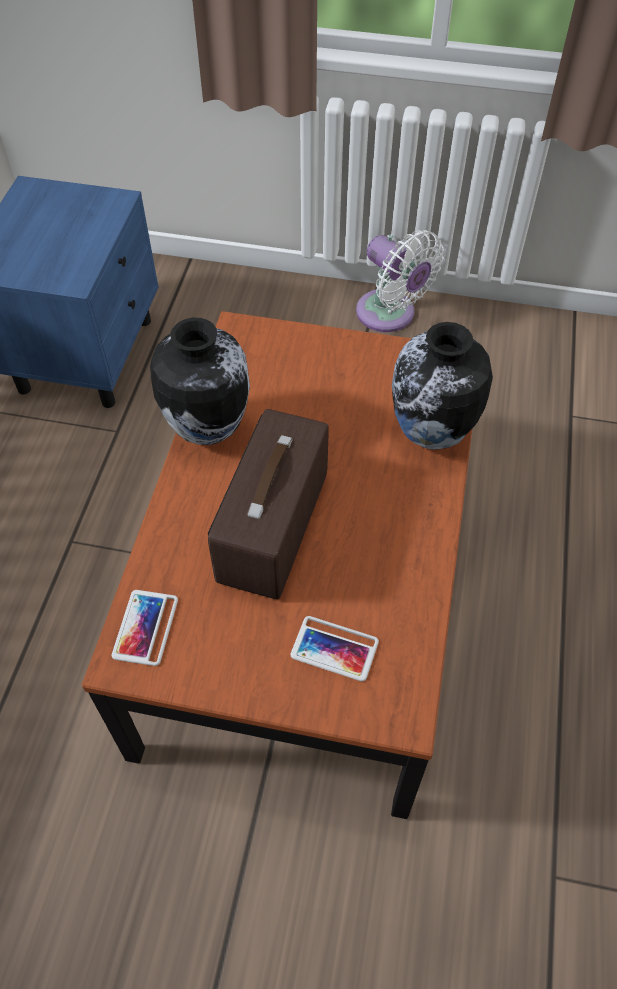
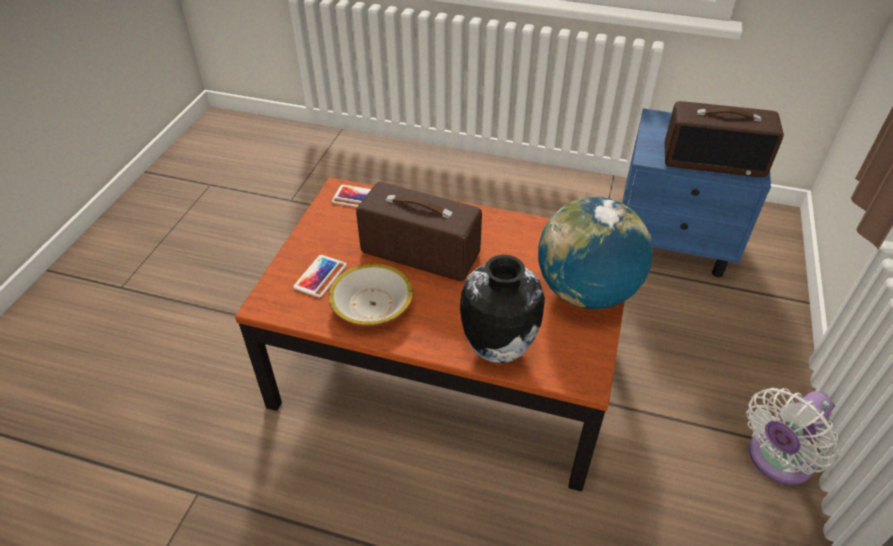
camera: 95 degrees right, 10 degrees down
vase [150,318,250,445] -> none
none -> bowl [328,263,413,326]
none -> globe [538,197,653,309]
none -> radio [665,101,784,177]

